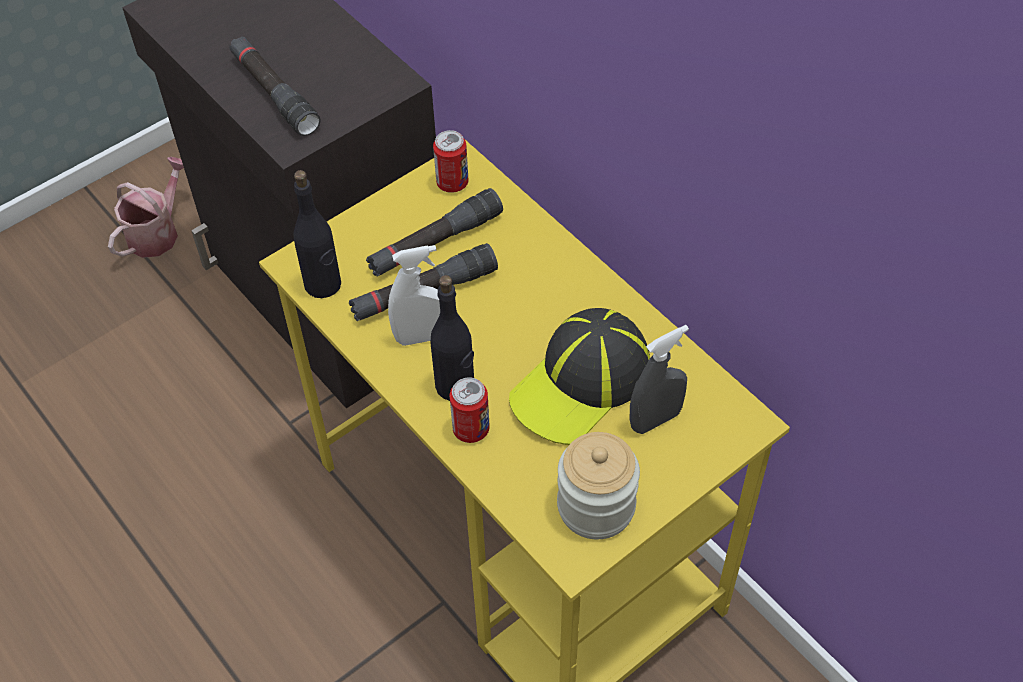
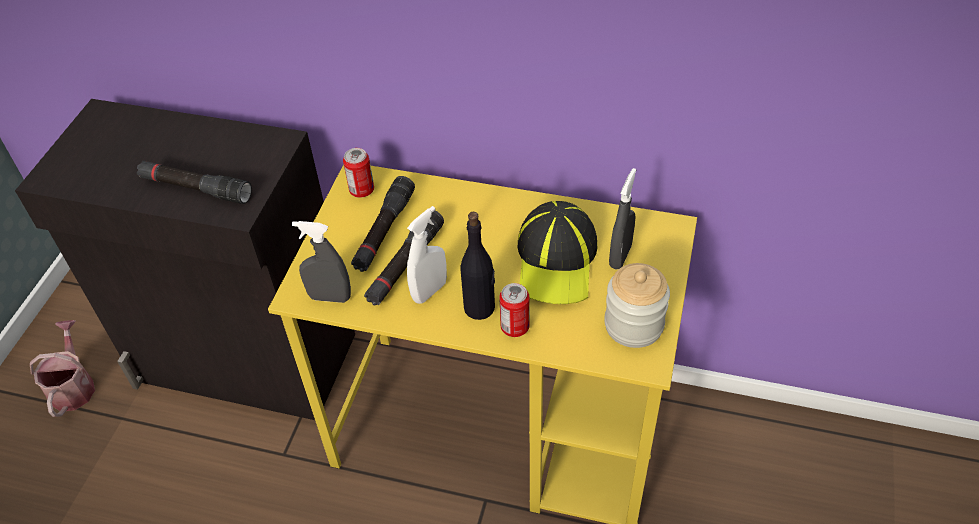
camera: 35 degrees left, 5 degrees down
black bottle [293,170,341,298] -> grey spray bottle [292,221,351,303]

